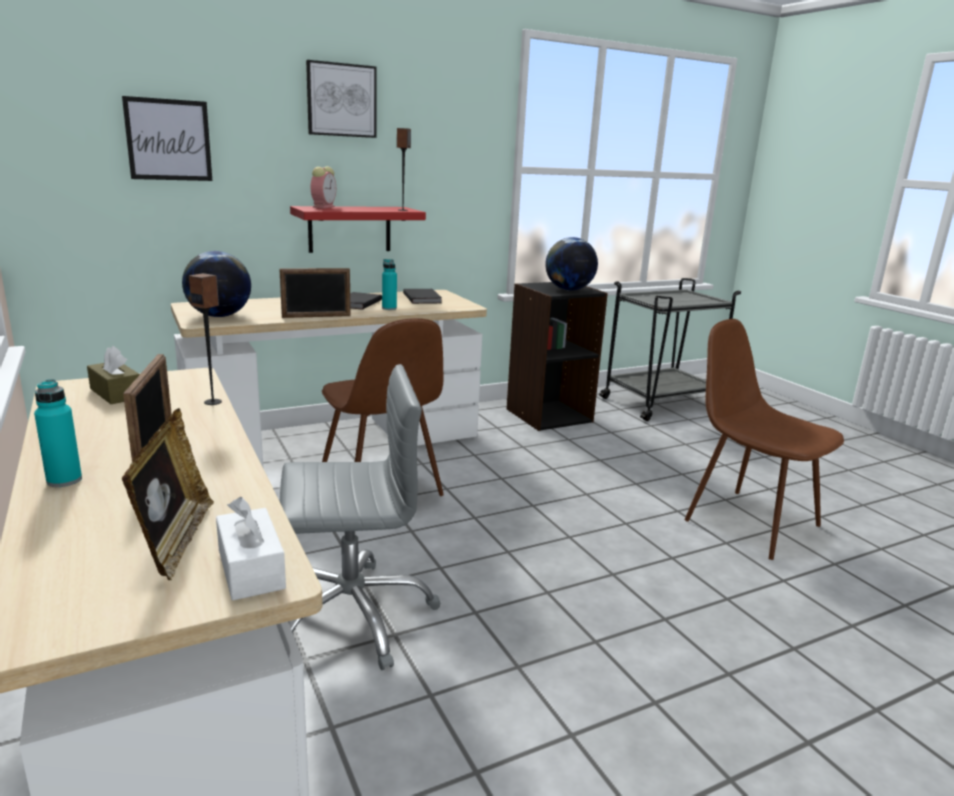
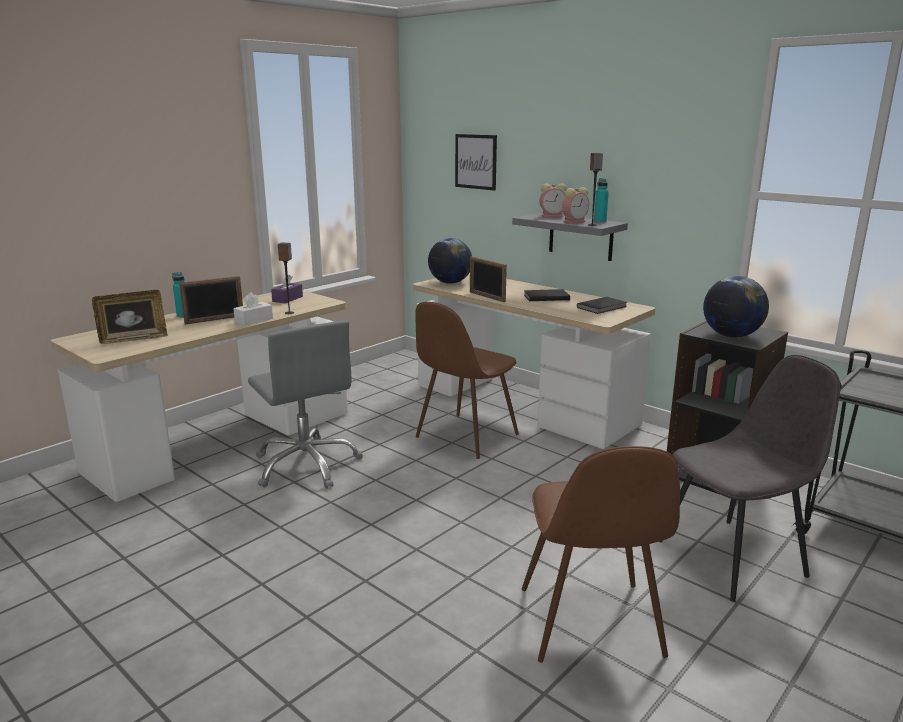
camera: 70 degrees right, 0 degrees up
brown tissue box [87,346,140,404] -> purple tissue box [271,275,303,303]
white tissue box [216,497,286,600] -> white tissue box moved to [233,292,273,326]
red shelf [290,206,426,253] -> grey shelf [512,213,628,261]
picture [306,60,377,138] -> none
turquoise bottle [382,259,397,310] -> turquoise bottle moved to [594,178,609,223]
brown chair [685,319,844,560] -> brown chair turned 150 degrees clockwise [522,446,680,663]
none -> alarm clock [562,187,589,224]
none -> grey chair [659,355,840,602]

